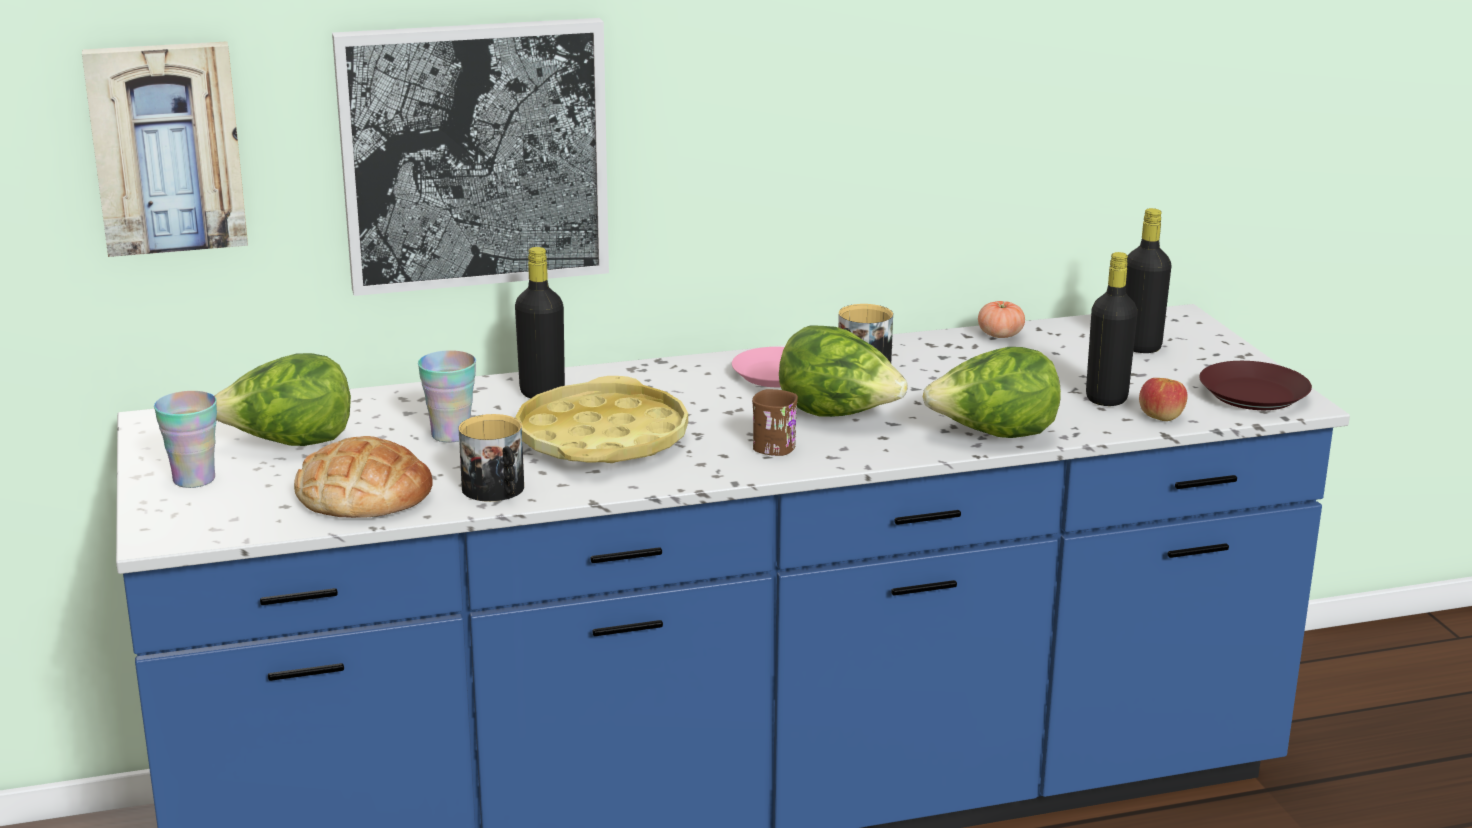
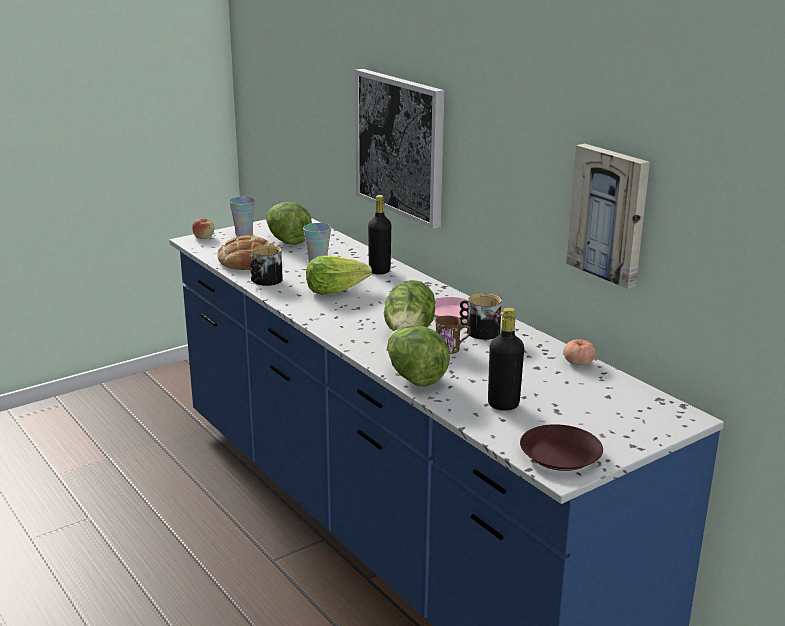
camera: 70 degrees right, 0 degrees up
picture [82,41,248,257] -> picture moved to [566,144,650,289]
yellow tray [516,376,688,463] -> lettuce [306,256,372,295]
brown mug [752,389,798,456] -> brown mug moved to [436,316,470,354]
black bottle [1125,208,1171,353] -> none
apple [1139,378,1188,421] -> apple moved to [192,218,214,239]

